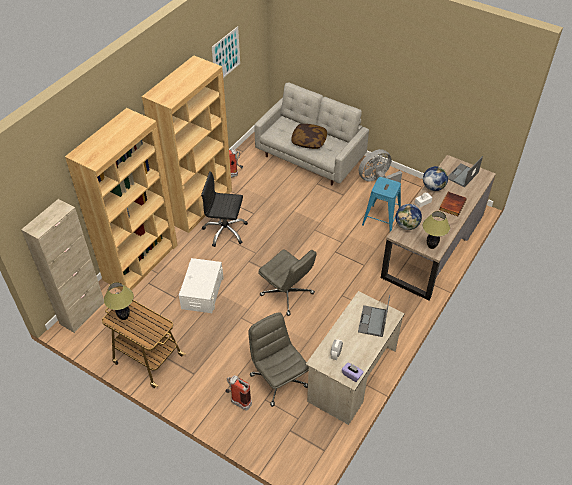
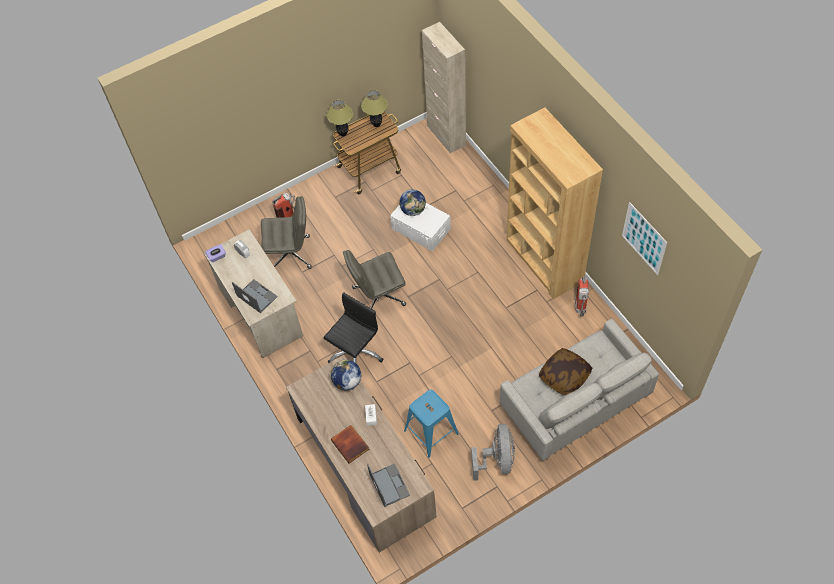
camera: 120 degrees right, 10 degrees up
brown bookcase [65,108,178,291] -> none
black office chair [201,171,248,247] -> black office chair moved to [323,292,383,364]
globe [423,166,448,191] -> globe moved to [399,189,426,216]
table lamp [423,211,450,249] -> table lamp moved to [327,100,353,136]

